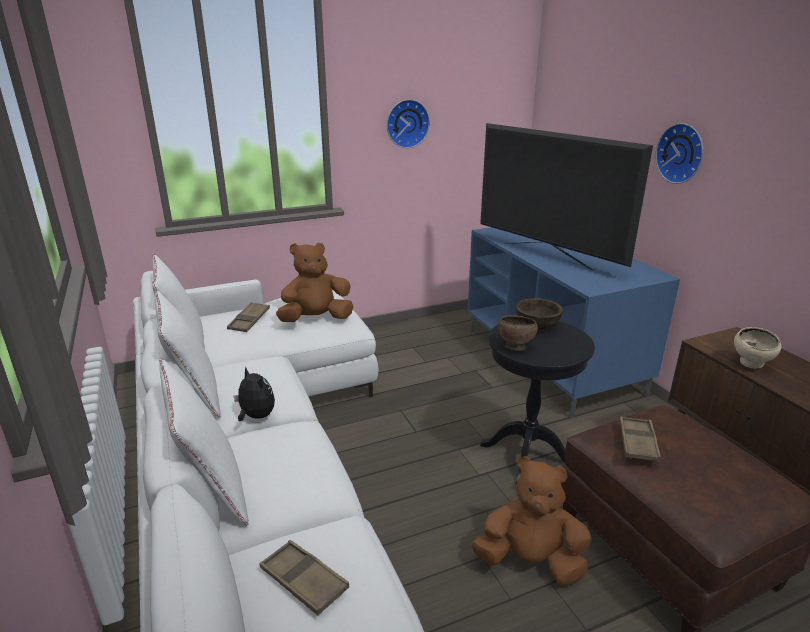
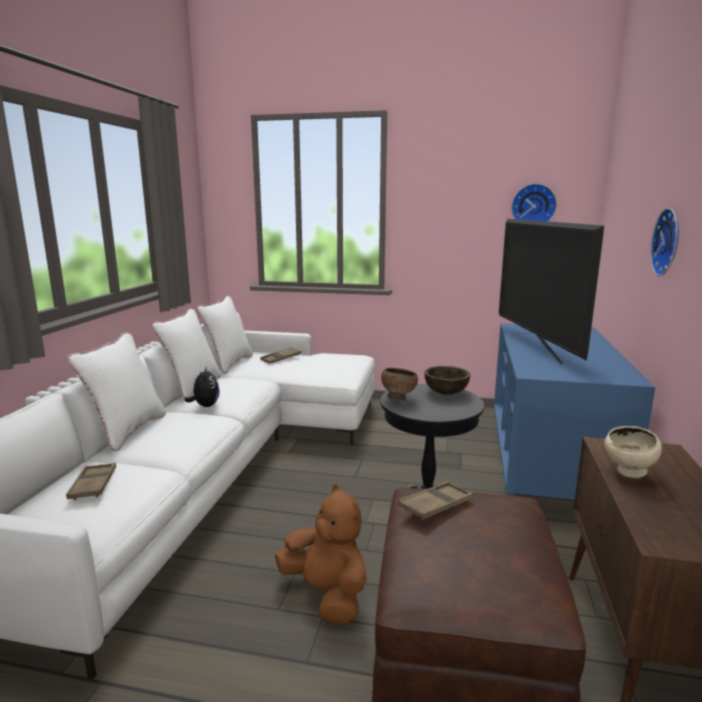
camera: 35 degrees right, 10 degrees down
brown plush toy [276,243,354,322] -> none
wall clock [387,99,430,148] -> wall clock moved to [511,183,557,222]

